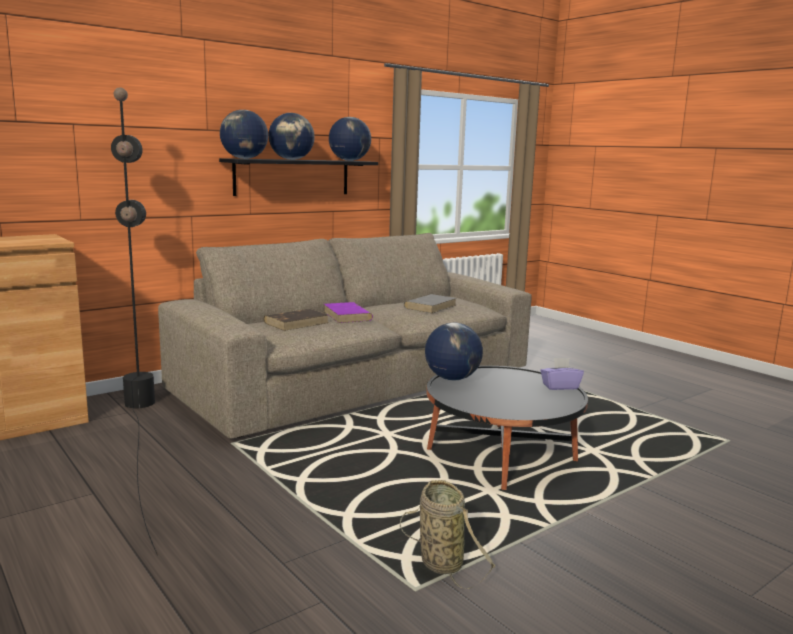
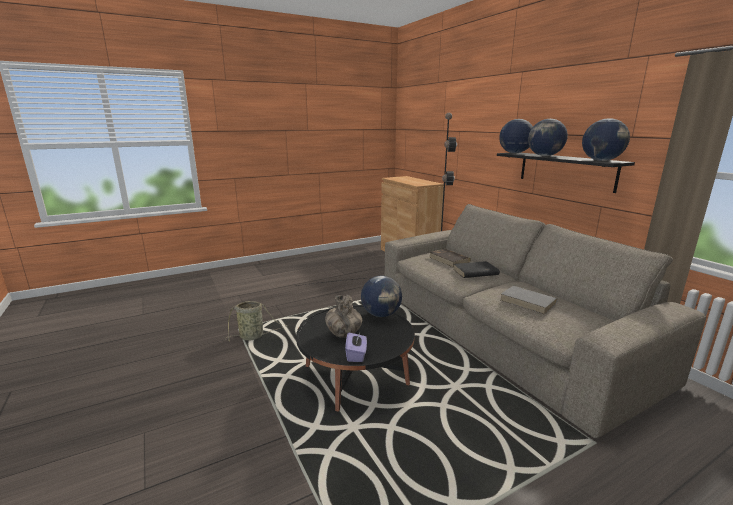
camera: 100 degrees right, 5 degrees up
purple book [324,302,373,323] -> black book [453,261,500,278]
none -> vase [325,294,362,338]

